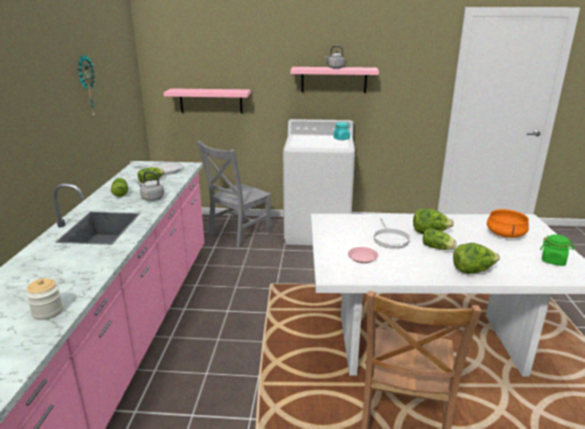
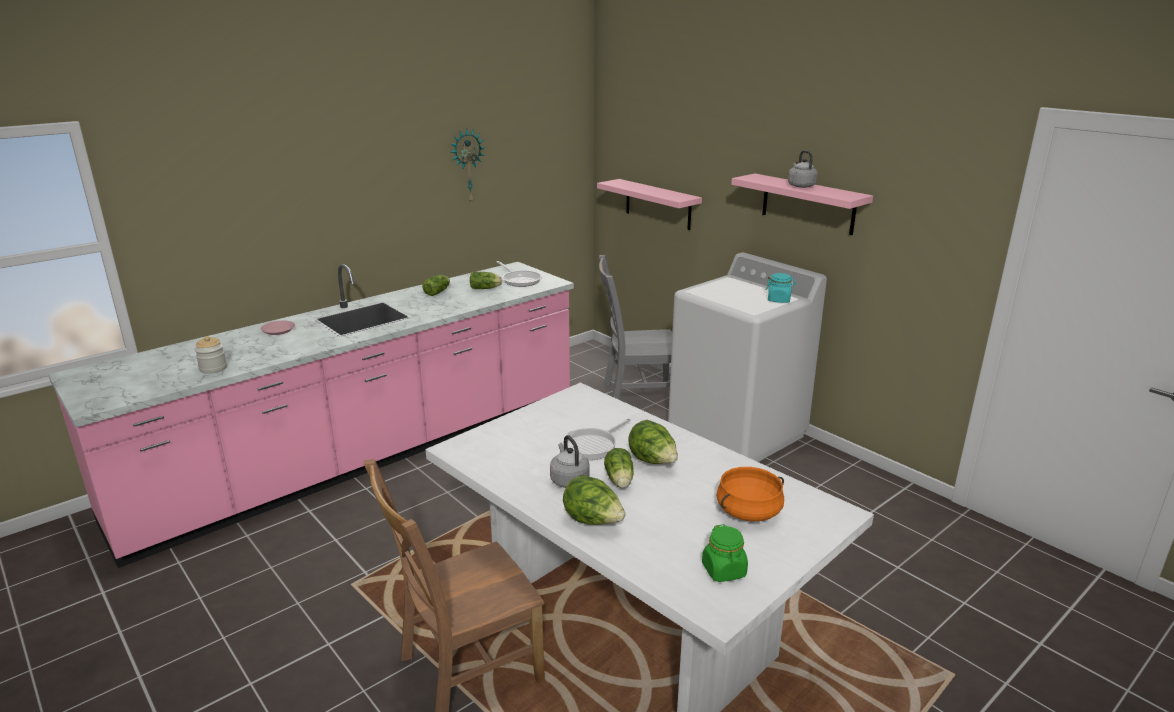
camera: 45 degrees right, 0 degrees up
grey kettle [137,171,164,201] -> grey kettle moved to [550,435,590,488]
pink plate [348,247,378,263] -> pink plate moved to [261,321,295,335]

